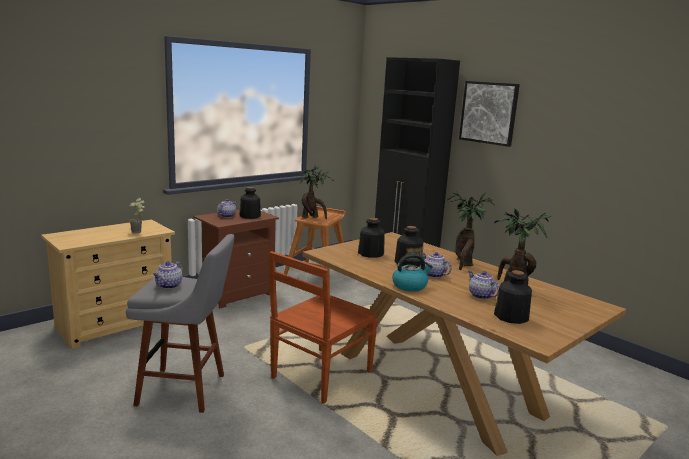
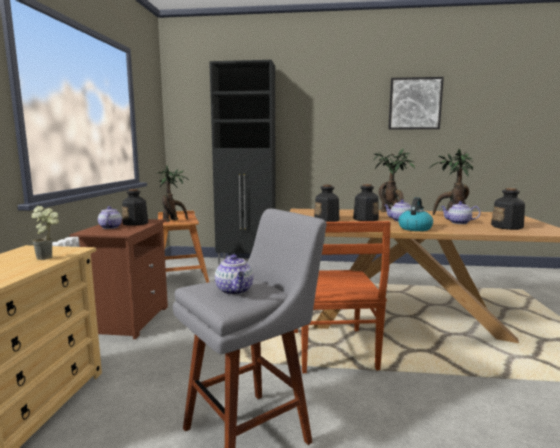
camera: 40 degrees left, 5 degrees down
picture [459,81,520,147] -> picture moved to [388,77,444,129]

